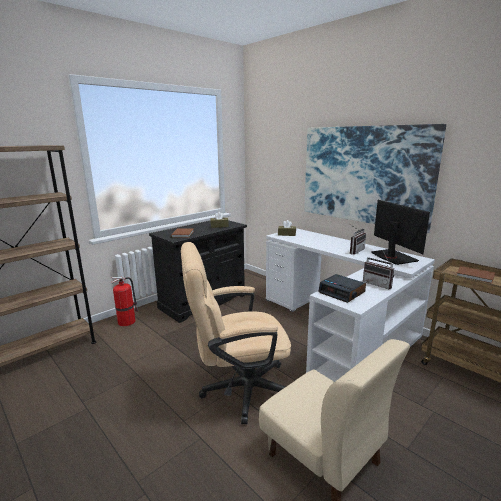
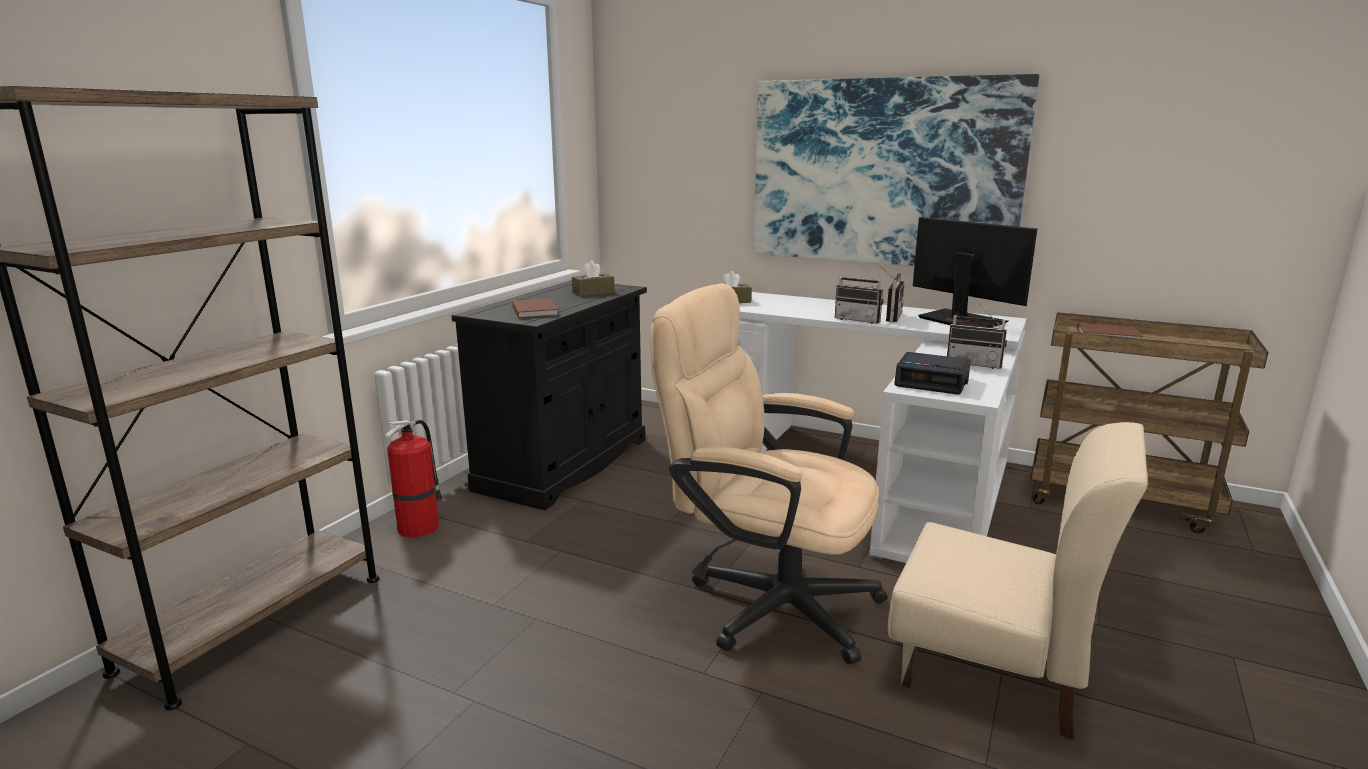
camera: 20 degrees left, 0 degrees up
beige office chair [181,242,291,424] -> beige office chair turned 60 degrees clockwise [650,283,888,664]
none -> radio [835,265,884,324]

